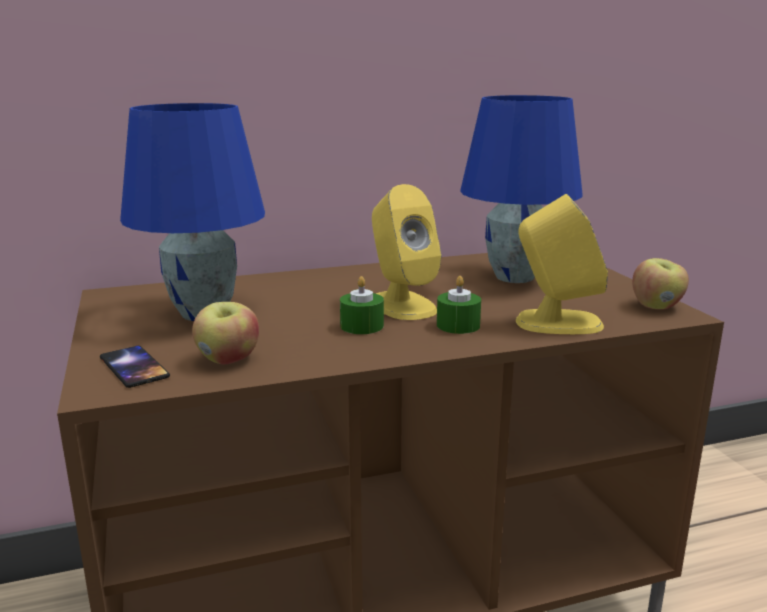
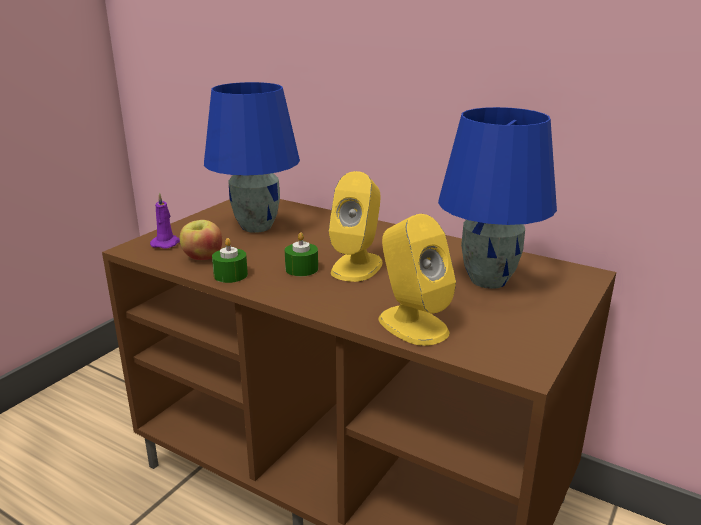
camera: 50 degrees right, 5 degrees up
phone [100,346,170,388] -> purple candle [150,192,180,249]
green candle [437,276,481,334] -> green candle moved to [212,238,248,283]
apple [632,258,689,310] -> none

